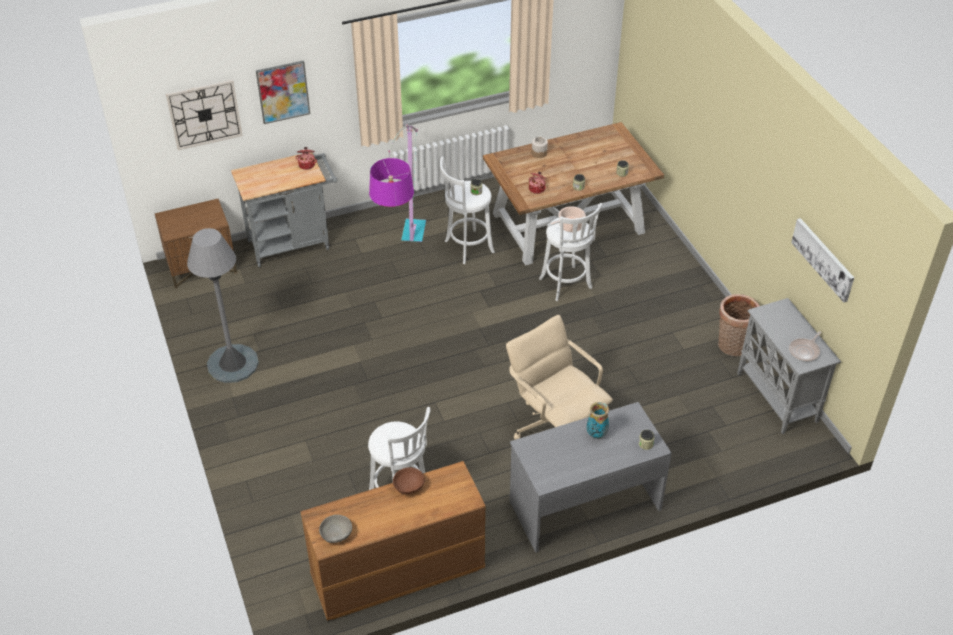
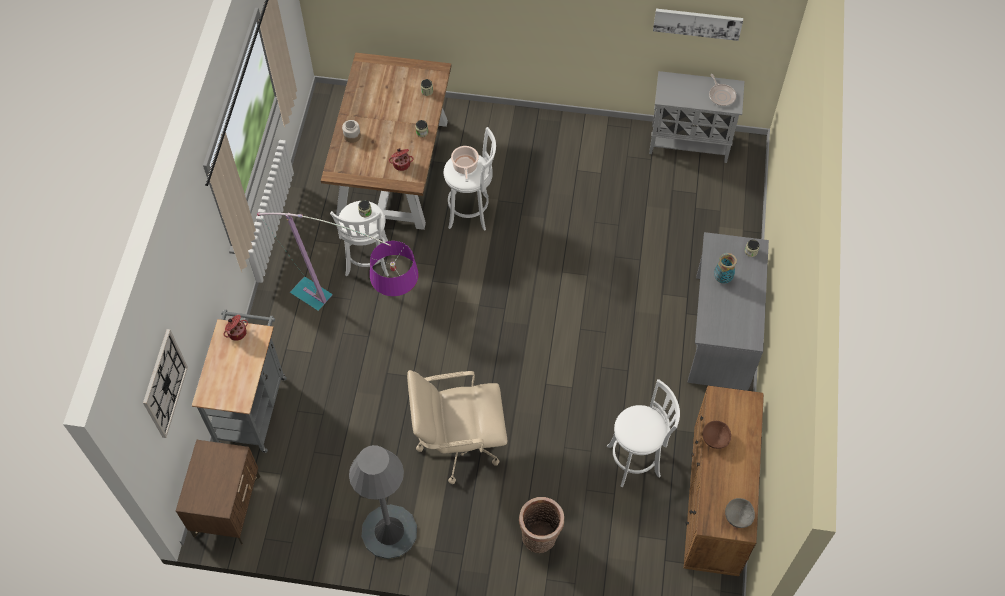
camera: 60 degrees left, 15 degrees up
picture [256,60,310,124] -> none
beige office chair [506,315,613,440] -> beige office chair moved to [407,370,507,484]
basket [718,294,760,356] -> basket moved to [519,497,564,553]

